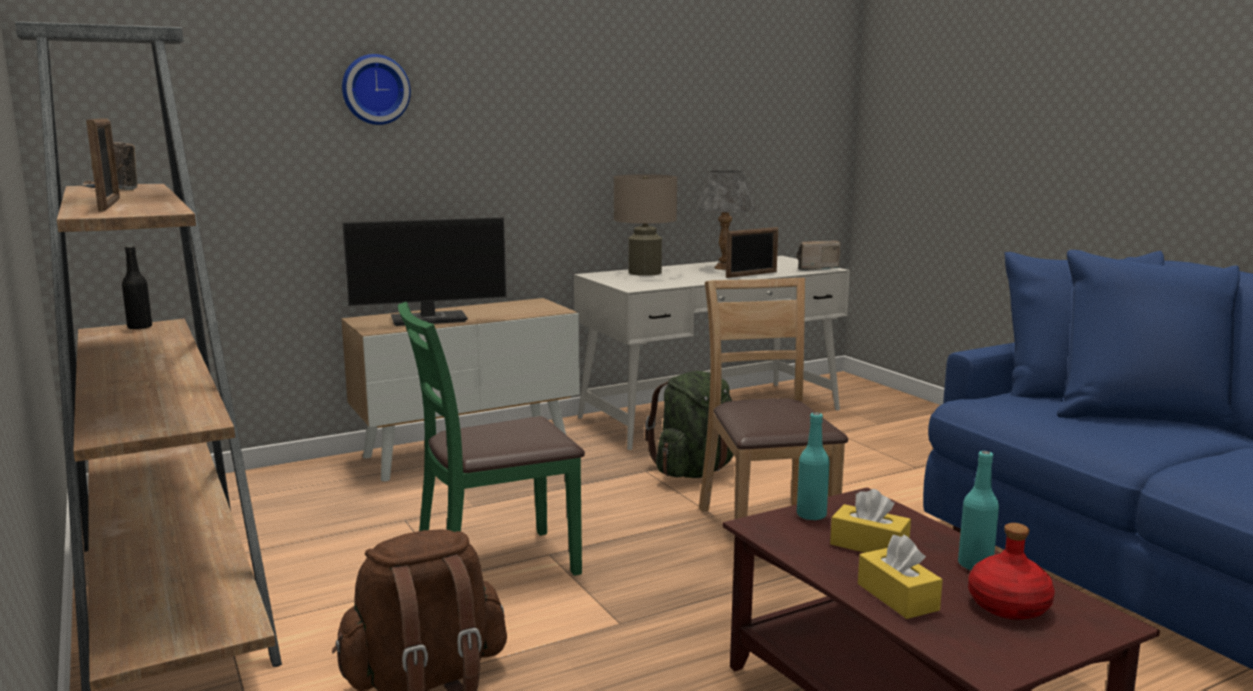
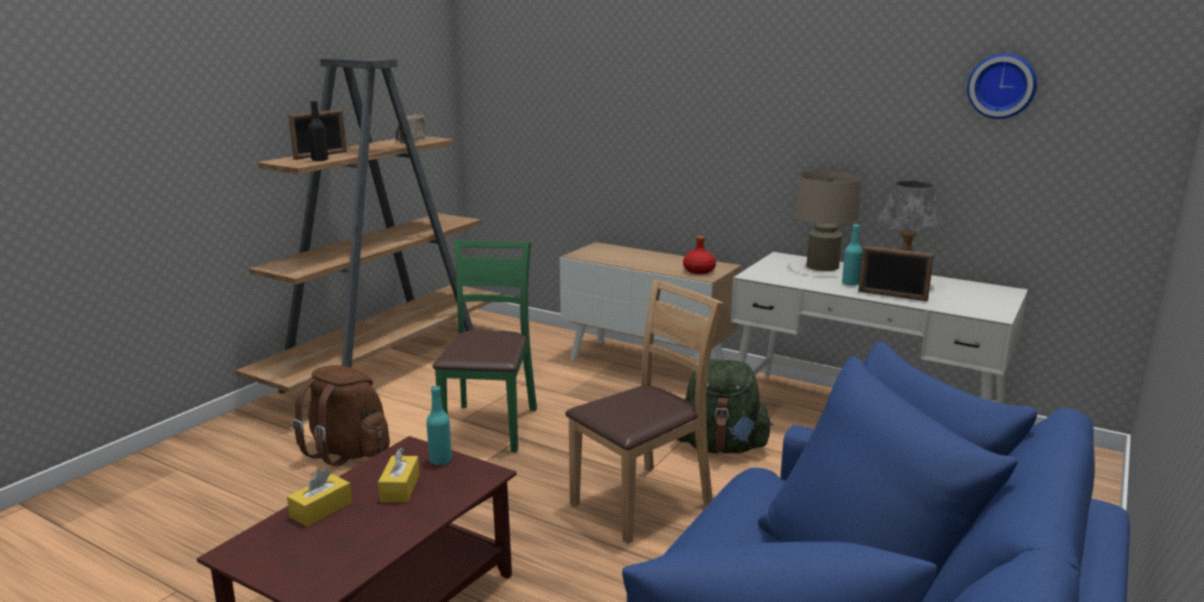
camera: 60 degrees right, 5 degrees up
black bottle [122,246,152,329] -> black bottle moved to [308,100,328,161]
wall clock [342,54,411,125] -> wall clock moved to [967,53,1037,119]
monitor [342,217,506,326] -> none
green chair [398,302,585,576] -> green chair turned 60 degrees clockwise [433,240,537,452]
radio [797,241,841,271] -> none
turquoise bottle [958,451,999,571] -> turquoise bottle moved to [842,224,862,286]
red bottle [968,523,1055,620] -> red bottle moved to [683,236,716,274]

